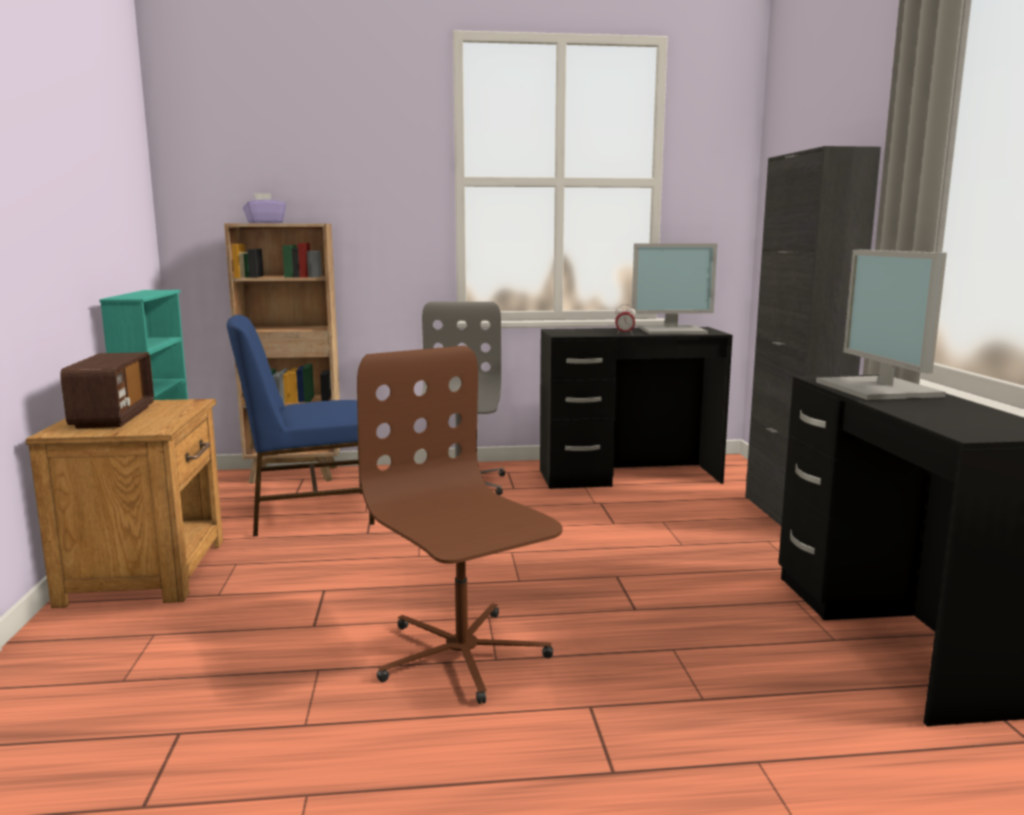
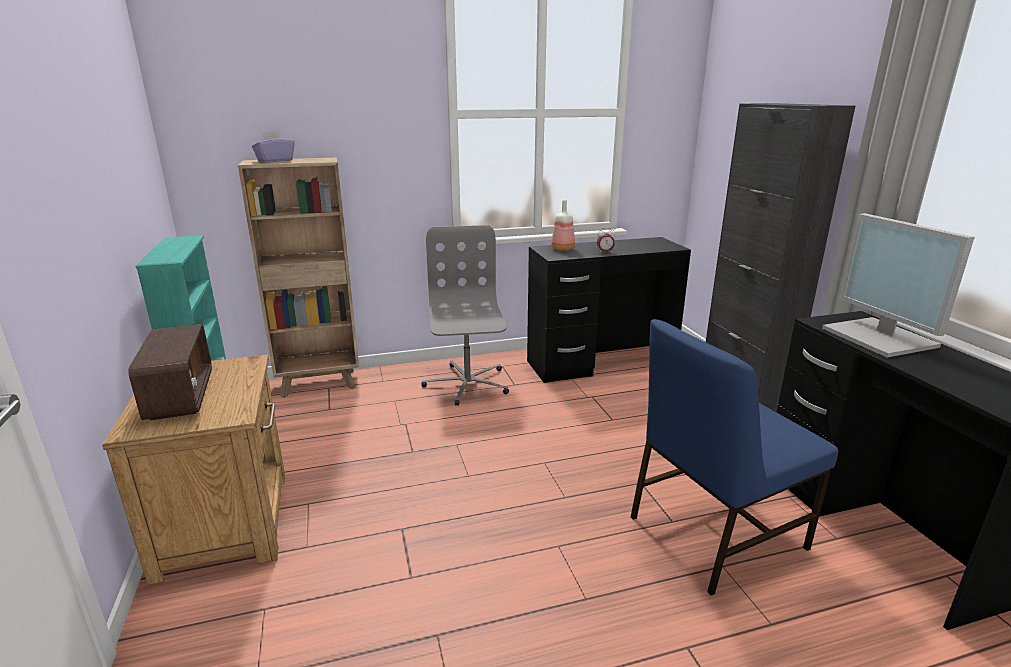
camera: 10 degrees left, 10 degrees up
blue chair [227,315,375,537] -> blue chair moved to [630,319,839,596]
brown office chair [357,346,563,704] -> none
monitor [632,243,717,335] -> none
none -> bottle [551,200,575,251]

